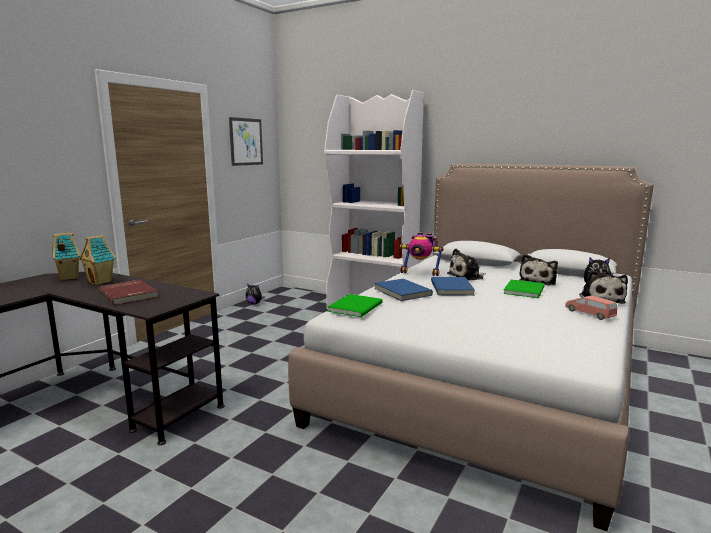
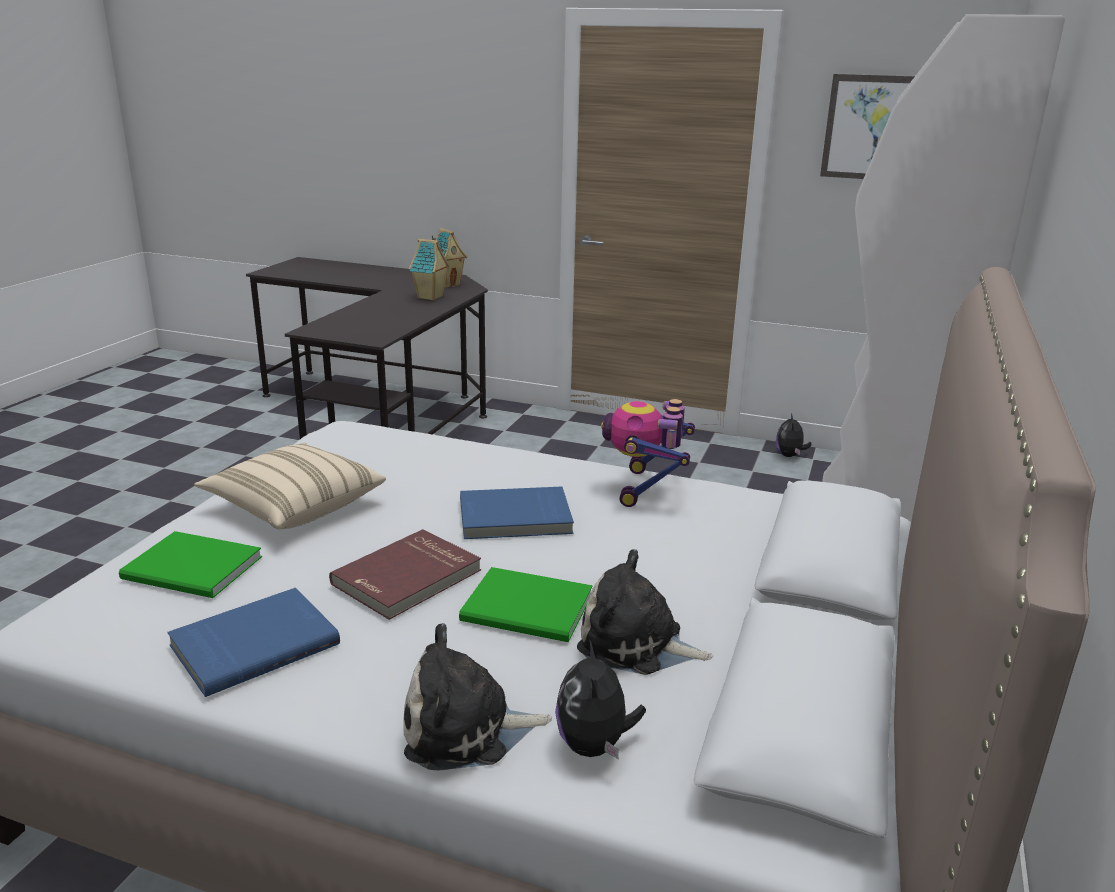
camera: 80 degrees right, 10 degrees up
red book [99,280,158,305] -> red book moved to [329,529,481,620]
green book [327,294,382,317] -> green book moved to [119,531,262,598]
blue book [374,279,433,301] -> blue book moved to [167,588,340,697]
plush toy [447,249,486,281] -> none
pink toy car [565,295,617,320] -> none
none -> beige pillow [194,443,386,529]

